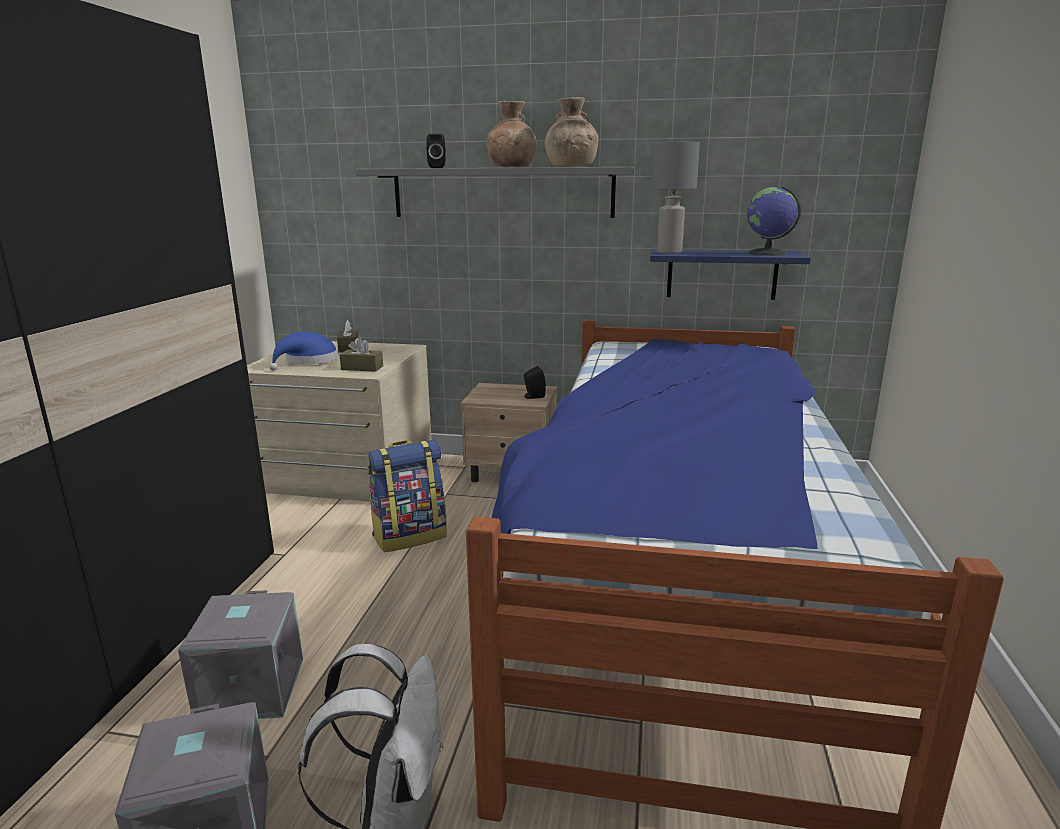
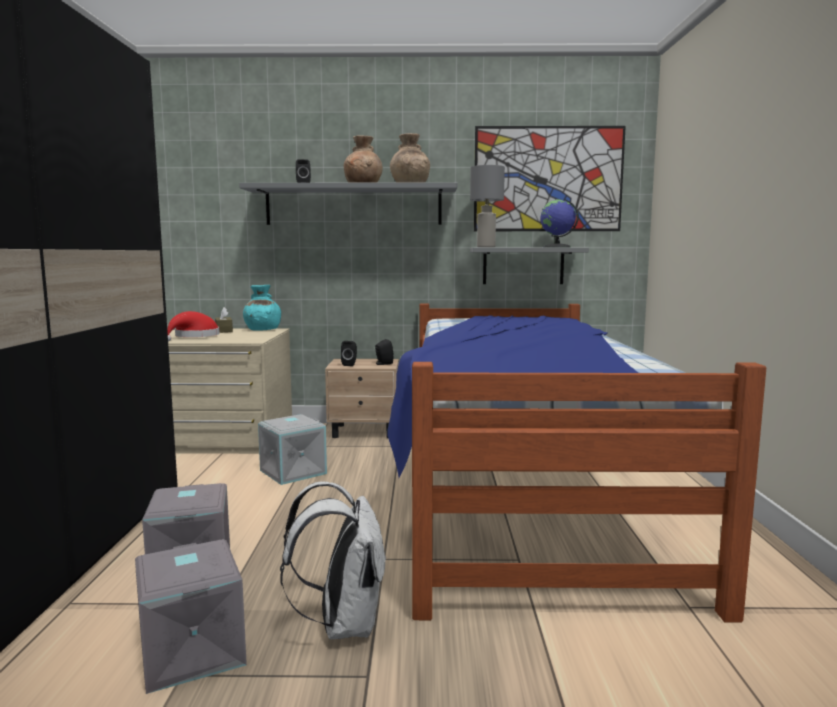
camera: 10 degrees left, 10 degrees down
blue hat [269,331,338,371] -> red hat [167,311,220,341]
brown tissue box [339,337,383,372] -> none
backpack [367,440,447,552] -> grey storage box [258,414,327,485]
blue shelf [650,249,811,300] -> grey shelf [470,248,589,284]
none -> turquoise vase [243,285,281,331]
none -> black speaker [341,341,357,366]
none -> picture [474,126,626,231]

